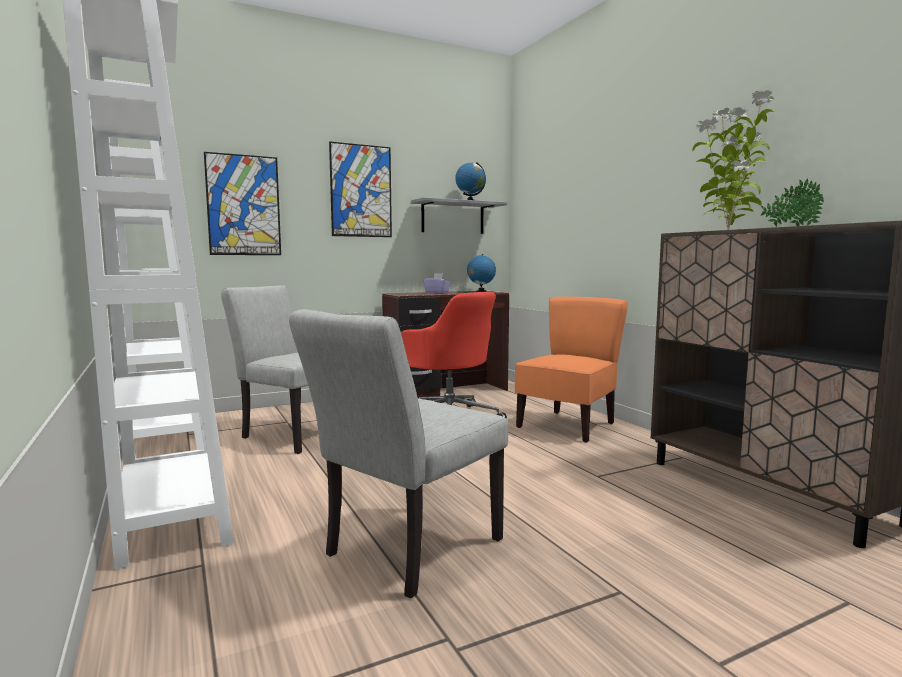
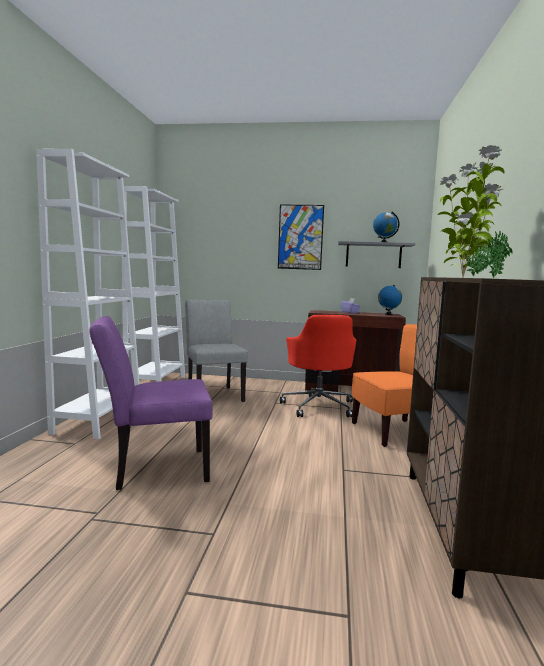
camera: 35 degrees right, 0 degrees up
picture [204,152,281,255] -> none
grey chair [289,309,508,598] -> purple chair [89,316,213,490]

